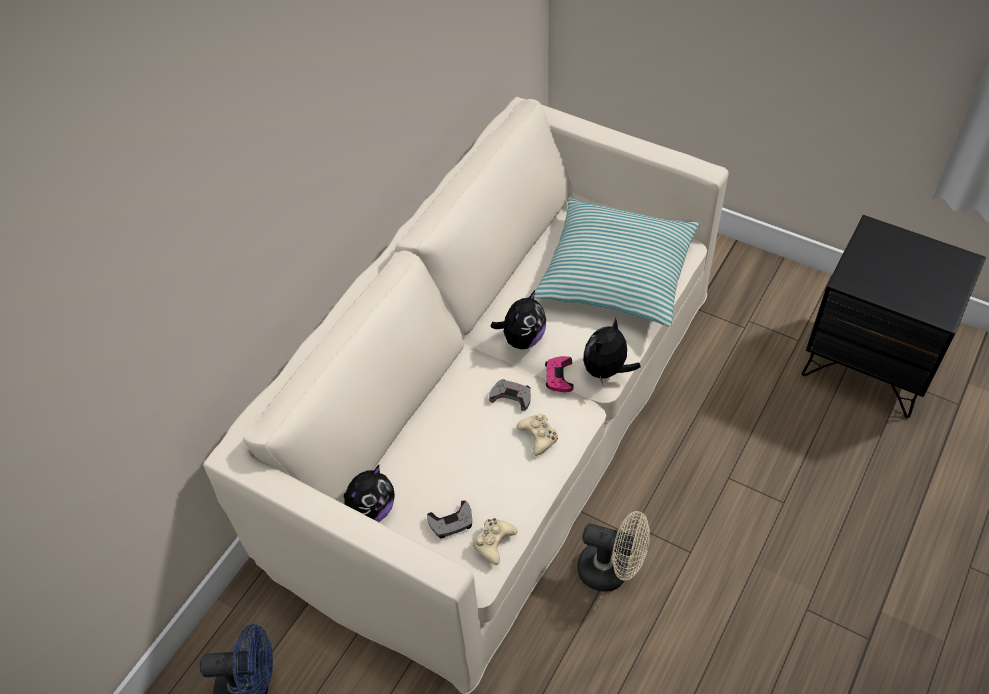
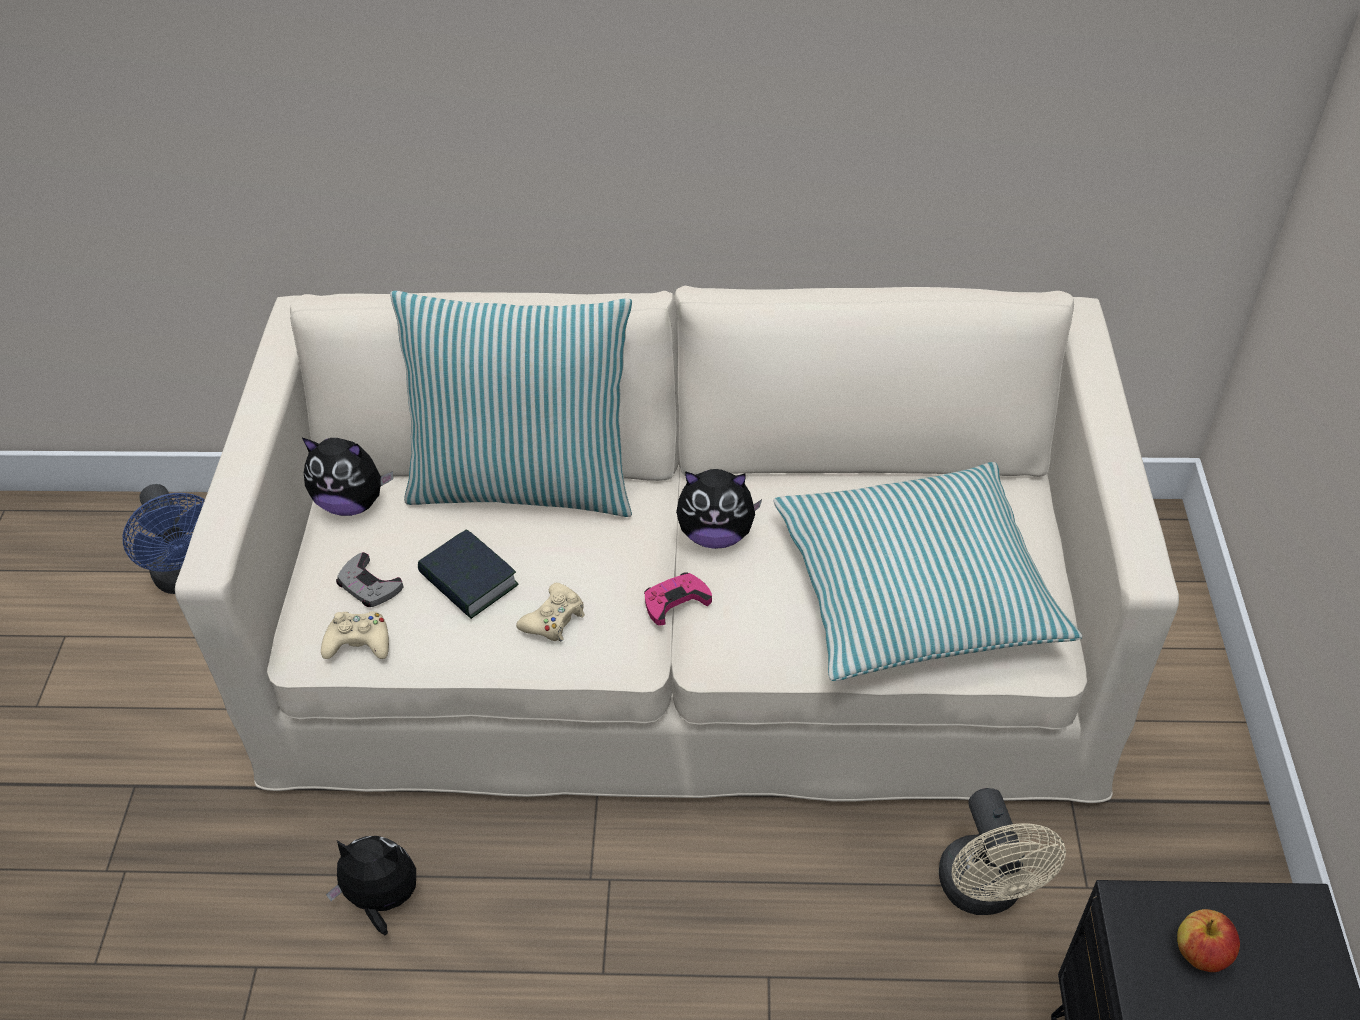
camera: 60 degrees right, 5 degrees down
grey game controller [489,379,531,411] -> none
beige fan [577,511,650,592] -> beige fan moved to [939,788,1066,915]
plush toy [583,318,641,384] -> plush toy moved to [326,836,416,935]
none -> pillow [390,291,632,517]
none -> book [418,529,518,619]
none -> apple [1177,909,1240,972]

